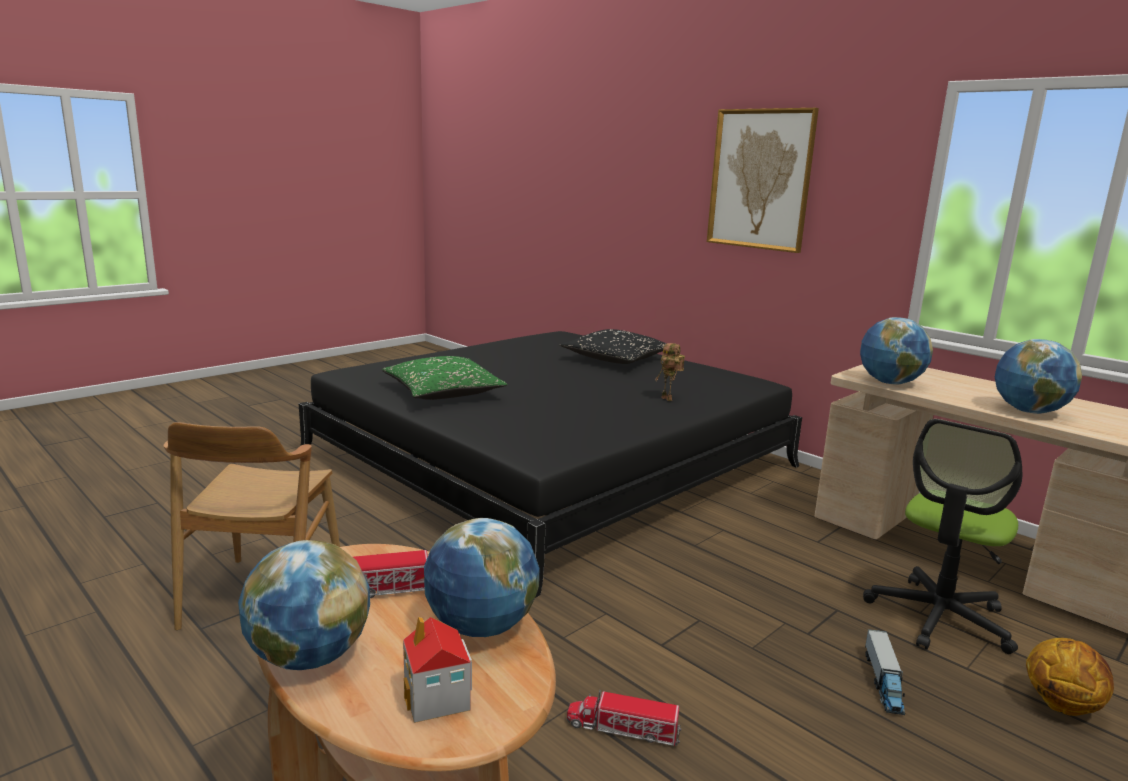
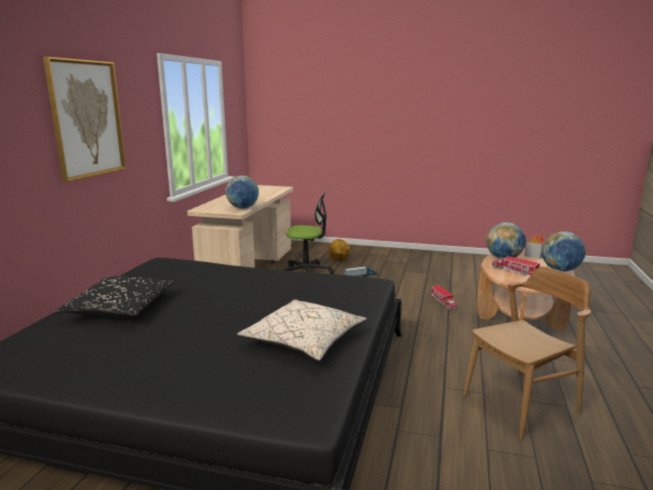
camera: 120 degrees left, 0 degrees up
green pillow [382,356,507,400] -> beige pillow [237,299,367,361]
toy robot [655,343,685,401] -> none
globe [995,339,1082,414] -> none

